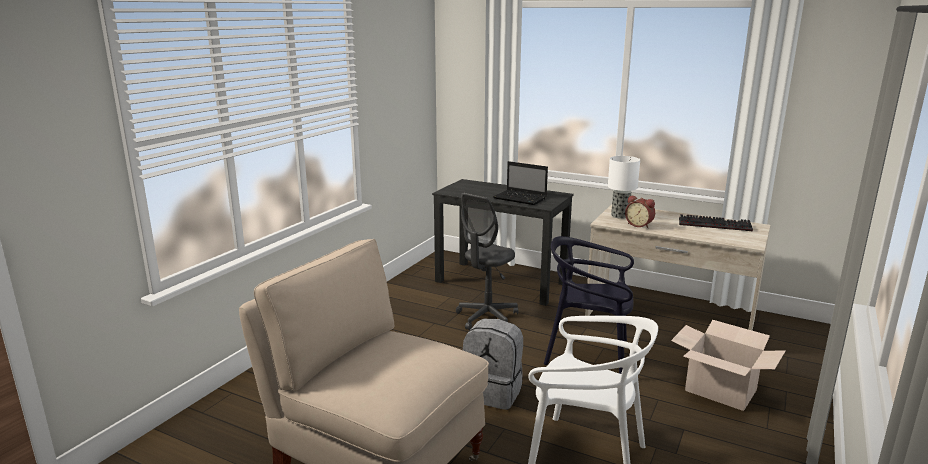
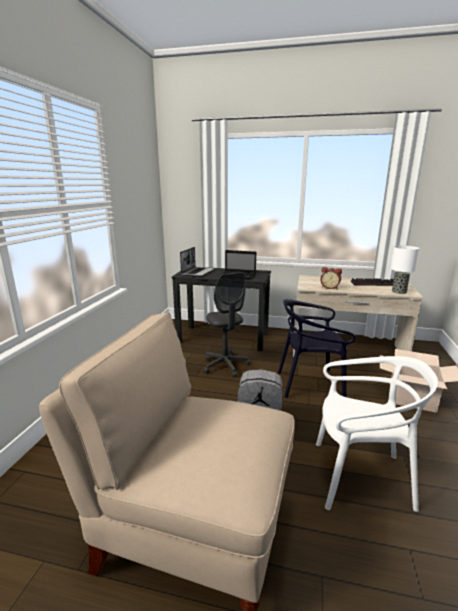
camera: 15 degrees left, 0 degrees up
grey office chair [456,193,518,330] -> grey office chair turned 45 degrees counterclockwise [204,272,250,377]
table lamp [608,156,640,219] -> table lamp moved to [391,245,420,294]
none -> laptop [180,247,214,277]

